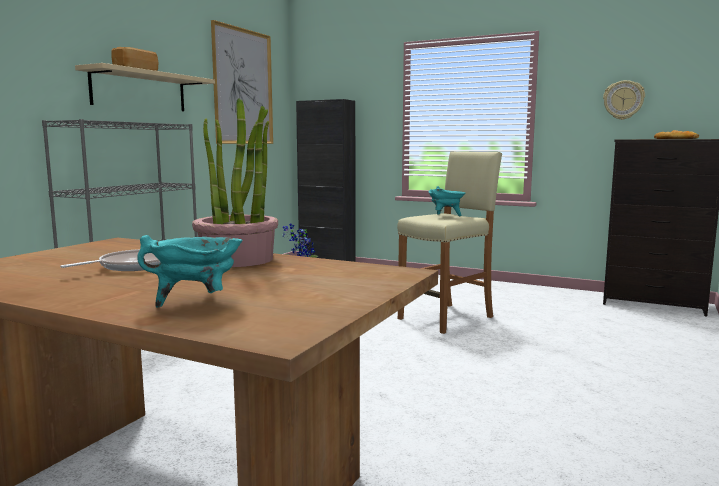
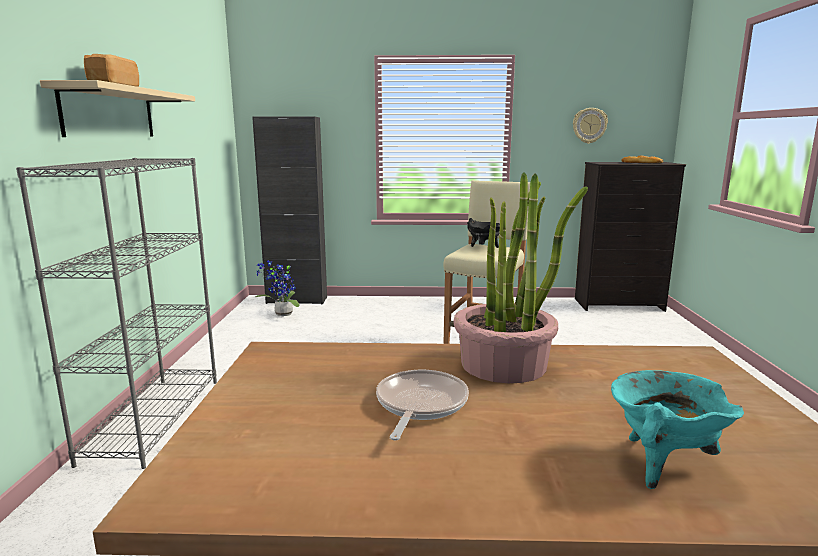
camera: 25 degrees left, 5 degrees up
picture [211,20,273,144] -> none
turquoise cooking pot [429,186,465,216] -> black cooking pot [467,218,500,248]

